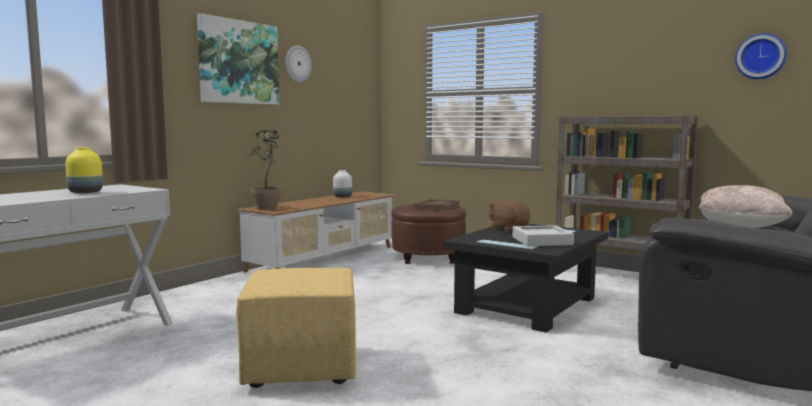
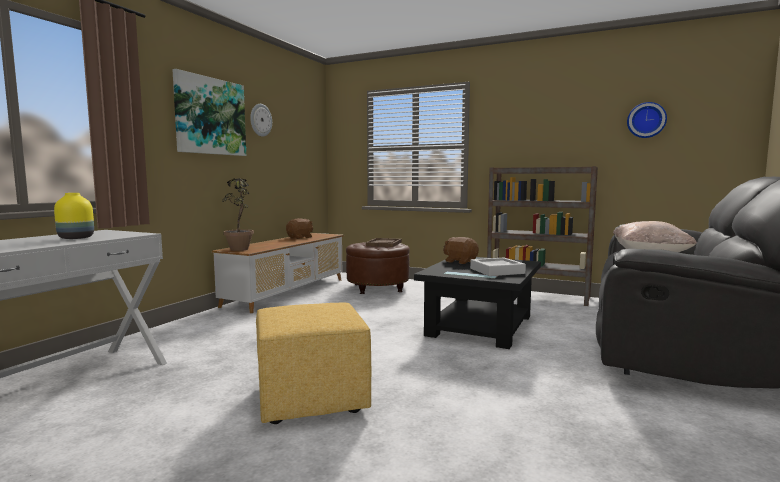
camera: 10 degrees left, 0 degrees up
white vase [333,170,352,198] -> brown plush toy [286,218,313,239]

